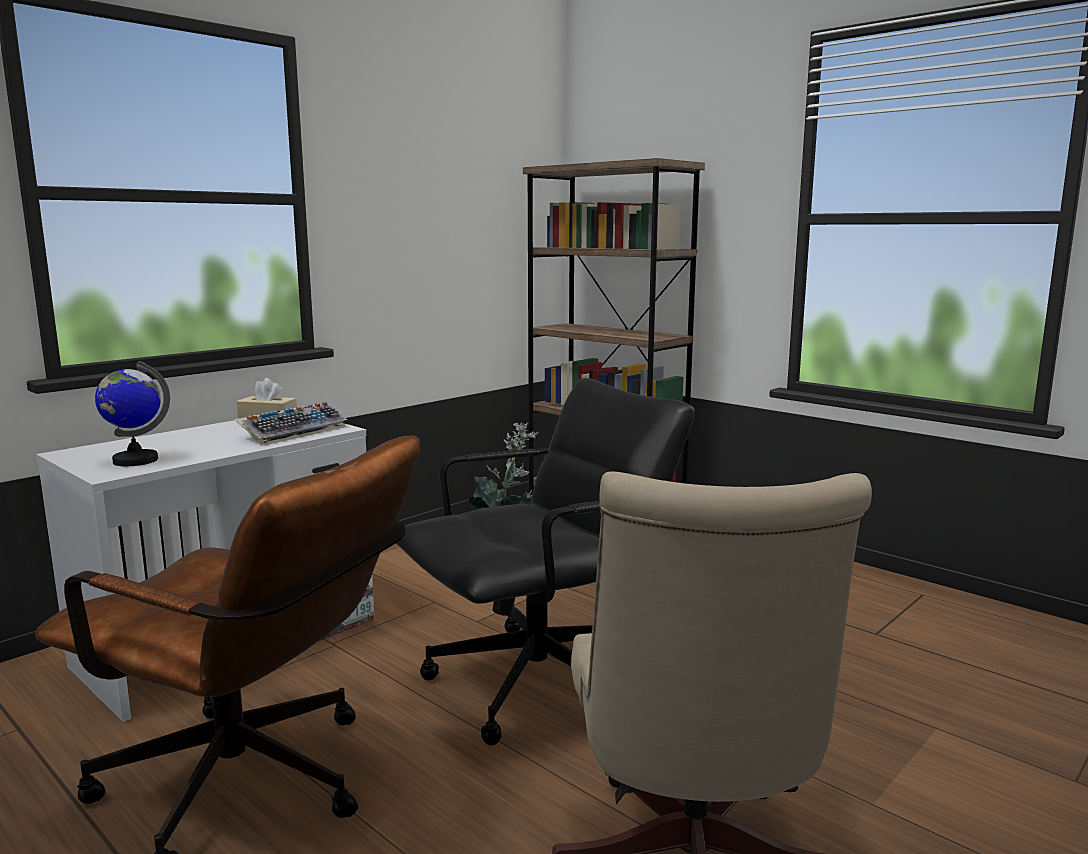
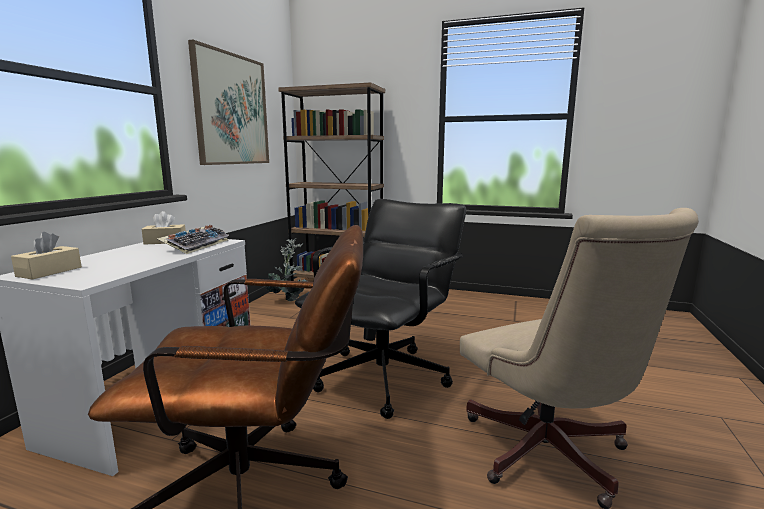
camera: 25 degrees left, 0 degrees up
globe [95,361,170,466] -> none
none -> beige tissue box [11,232,82,279]
none -> picture [188,40,269,165]

